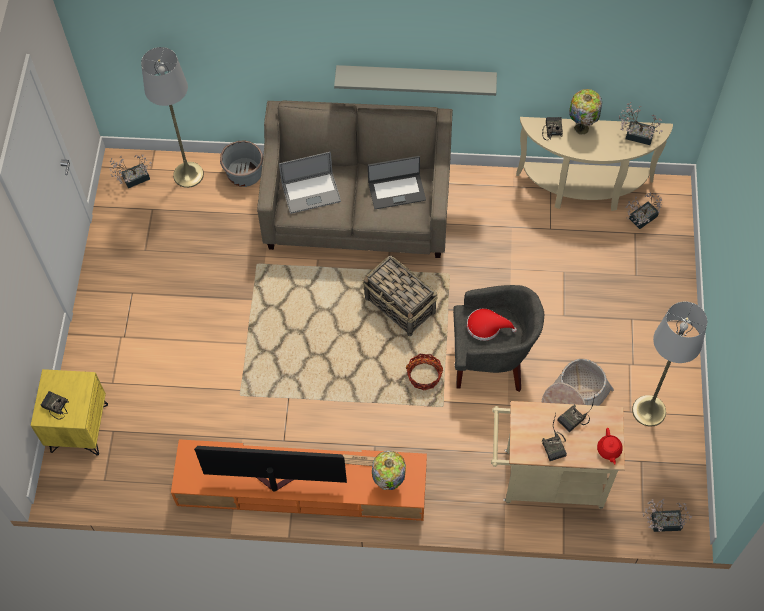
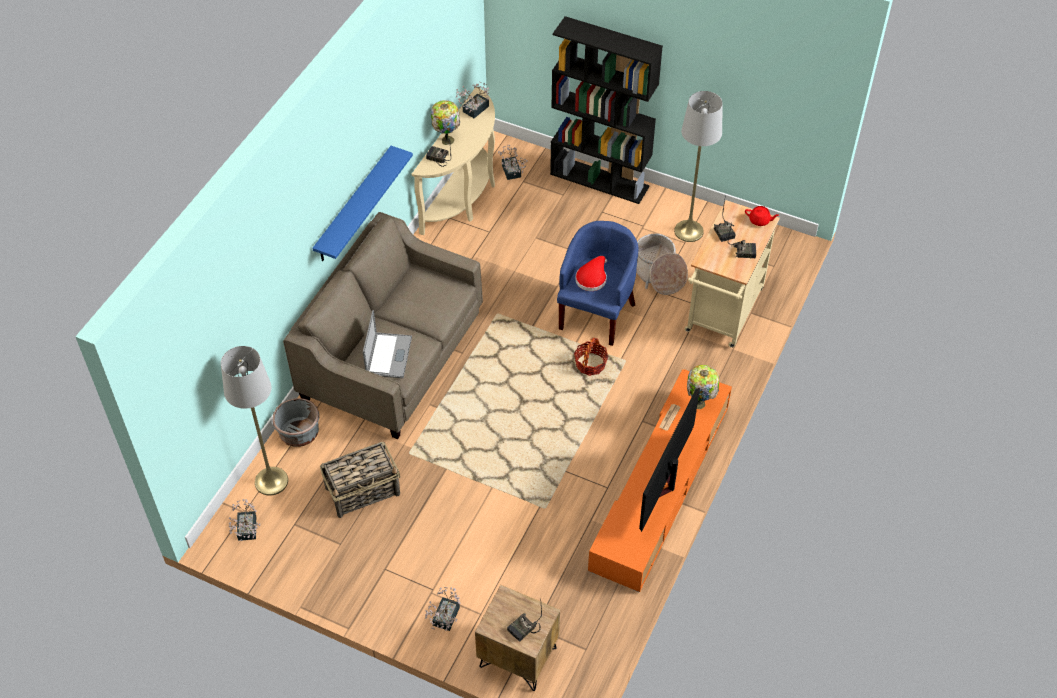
camera: 70 degrees left, 10 degrees down
yellow nightstand [31,369,108,456] -> brown nightstand [475,585,560,691]
grey shelf [334,65,497,96] -> blue shelf [313,146,413,261]
basket [362,256,438,336] -> basket moved to [320,442,400,518]
laptop [368,156,426,209] -> none
grey armchair [453,285,544,392] -> blue armchair [557,221,638,346]
potted plant [643,499,692,532] -> potted plant moved to [425,587,460,631]
none -> black bookcase [550,16,663,204]

